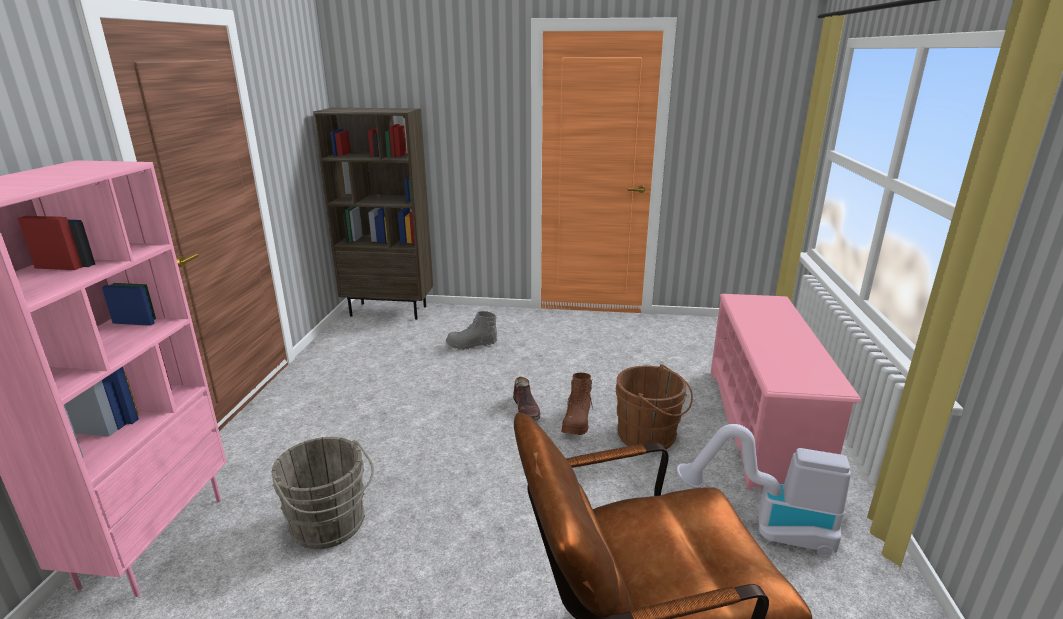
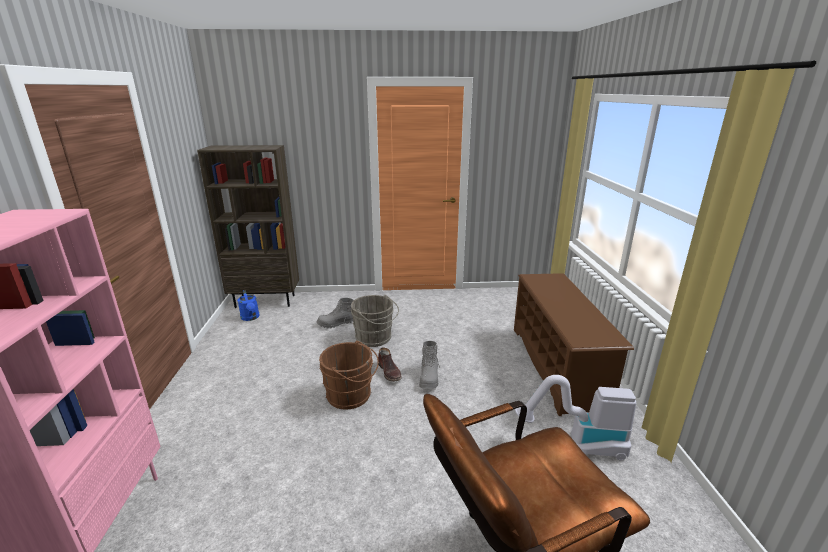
camera: 10 degrees left, 0 degrees up
grey bucket [272,437,374,549] -> grey bucket moved to [351,295,399,347]
brown boot [561,373,593,435] -> grey boot [419,341,440,389]
brown bucket [616,364,693,452] -> brown bucket moved to [319,341,379,410]
pink shoe rack [711,294,861,489] -> brown shoe rack [514,273,634,416]
none -> blue watering can [237,290,260,321]

